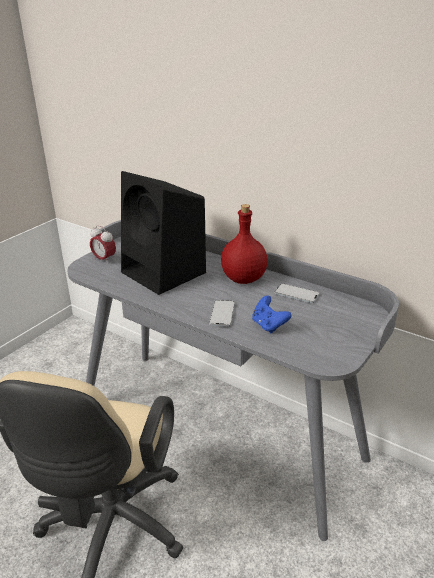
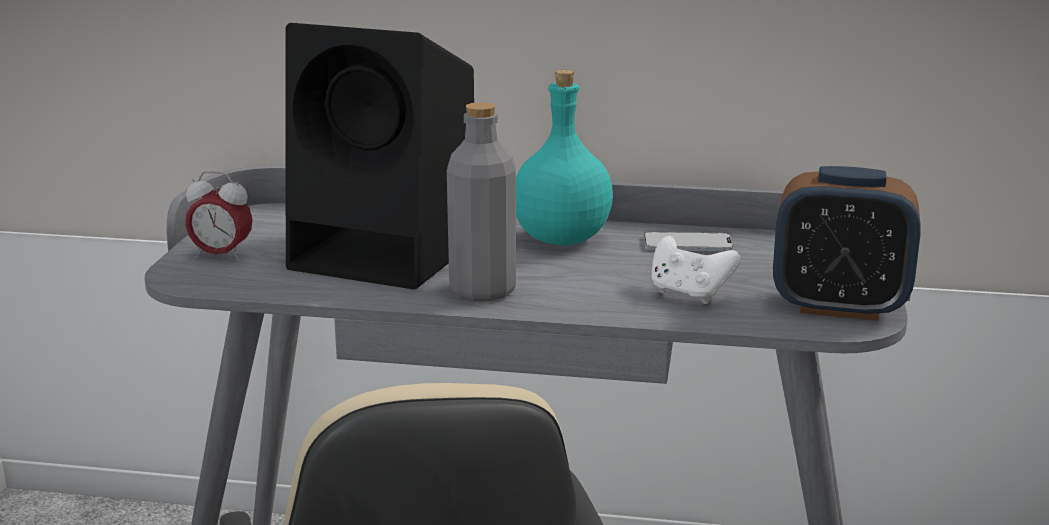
camera: 25 degrees left, 10 degrees down
phone [209,300,235,327] -> none
red bottle [221,204,268,284] -> turquoise bottle [516,70,613,245]
blue game controller [252,296,291,334] -> white game controller [652,236,741,304]
none -> grey bottle [447,102,516,301]
none -> alarm clock [773,166,921,321]

